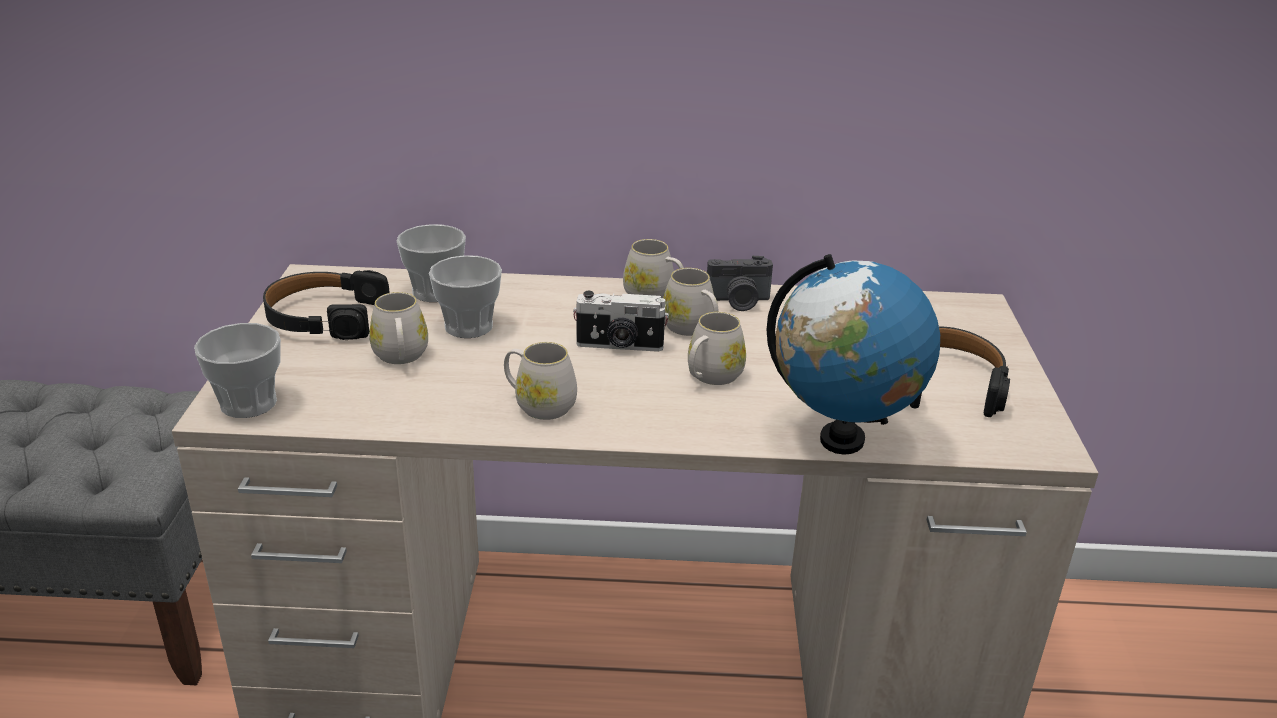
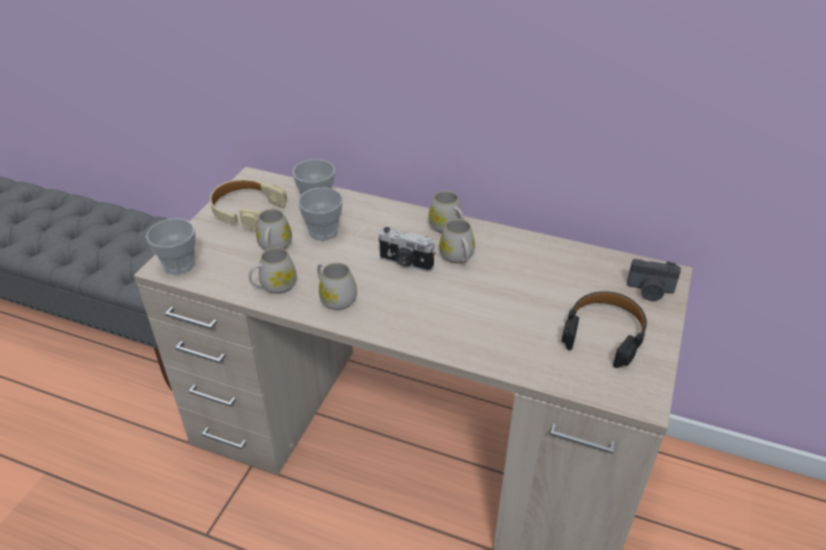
camera: 20 degrees right, 10 degrees up
black headphones [263,270,390,340] -> beige headphones [210,179,287,230]
white mug [688,312,746,385] -> white mug moved to [249,247,297,294]
camera [707,256,773,311] -> camera moved to [627,259,681,301]
globe [767,254,940,455] -> none

